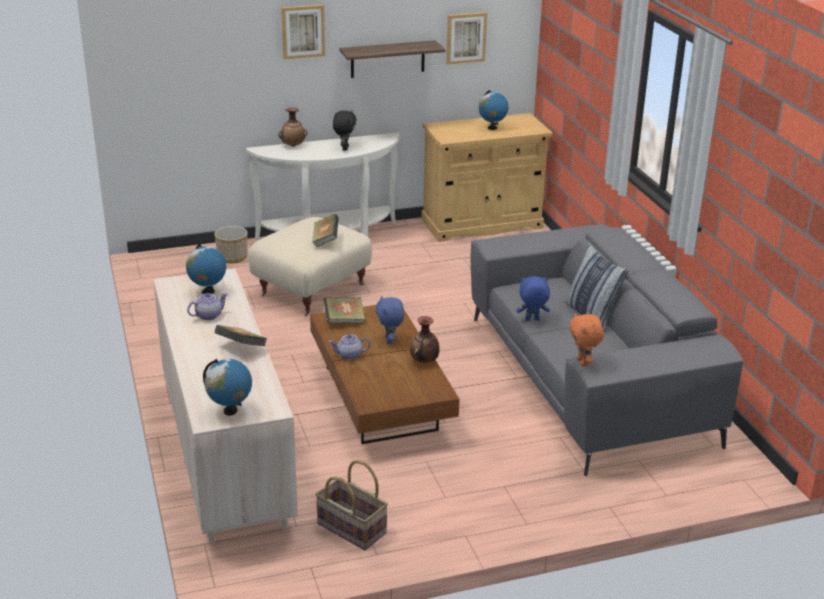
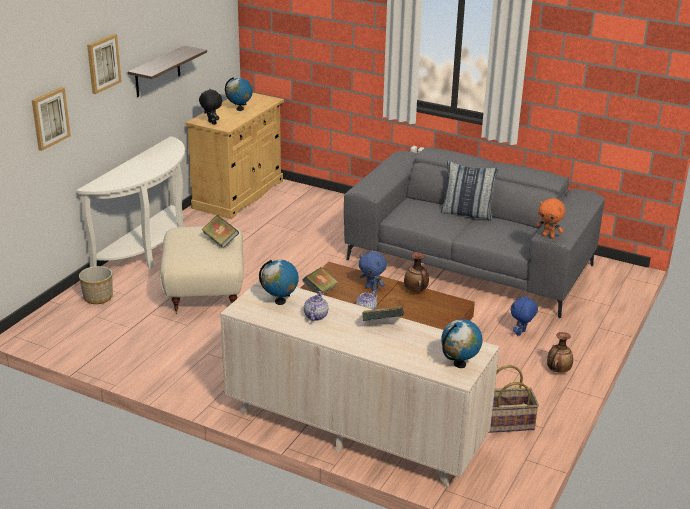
camera: 45 degrees left, 0 degrees up
vase [278,107,307,147] -> vase moved to [547,332,573,373]
black plush toy [333,111,357,151] -> black plush toy moved to [199,89,222,125]
picture [446,12,487,64] -> picture moved to [32,87,71,151]
blue plush toy [516,276,550,321] -> blue plush toy moved to [511,295,538,336]

